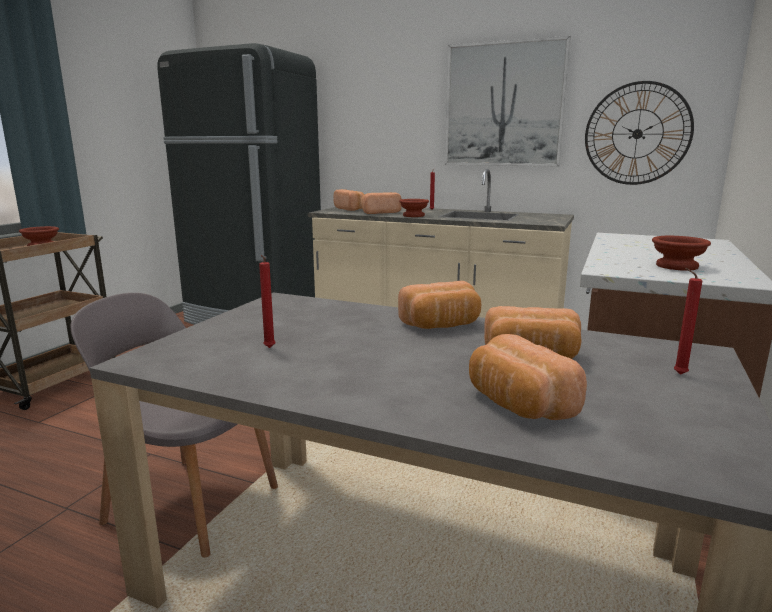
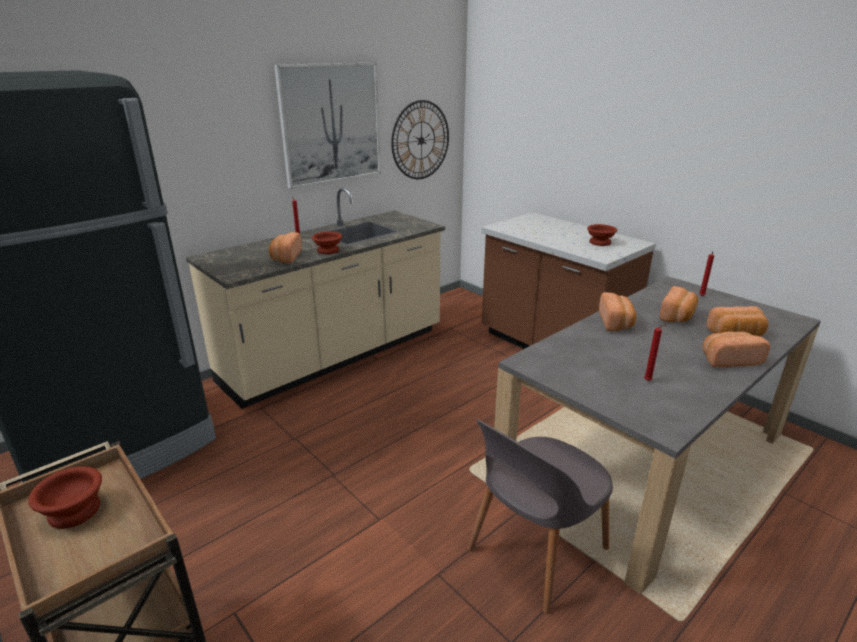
camera: 65 degrees left, 10 degrees up
bread [334,189,365,211] -> bread moved to [703,331,770,368]

